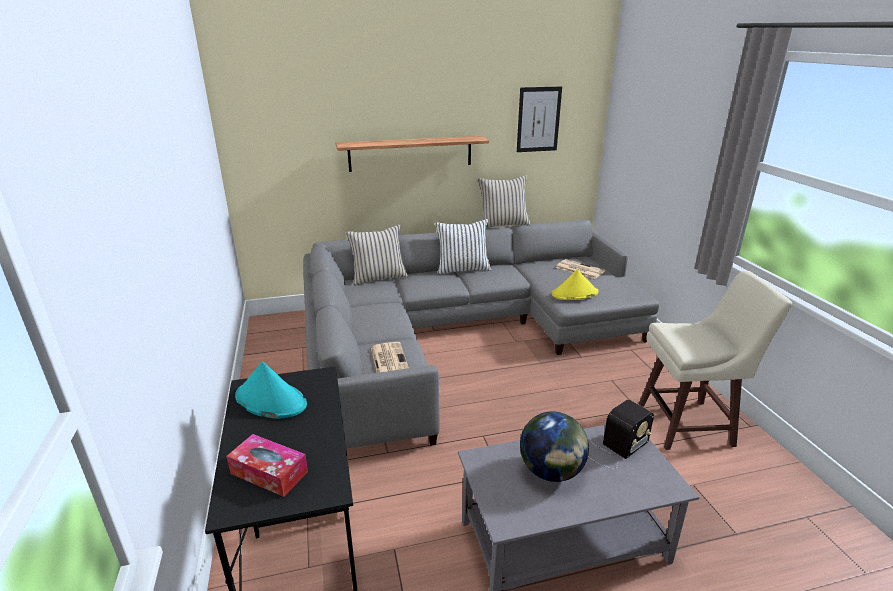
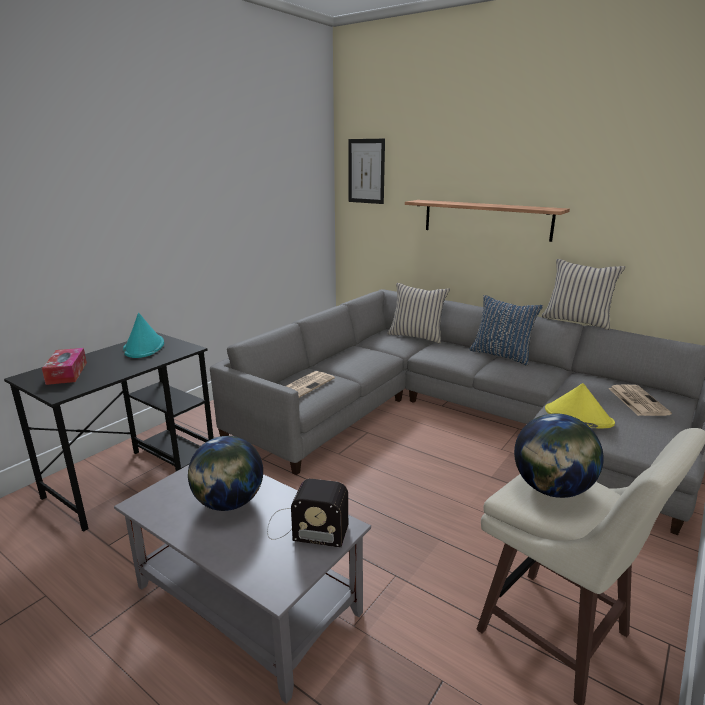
camera: 50 degrees right, 5 degrees down
white pillow [435,219,491,274] -> blue pillow [469,295,543,366]
picture [517,86,562,152] -> picture moved to [348,139,385,204]
none -> globe [514,413,604,498]

